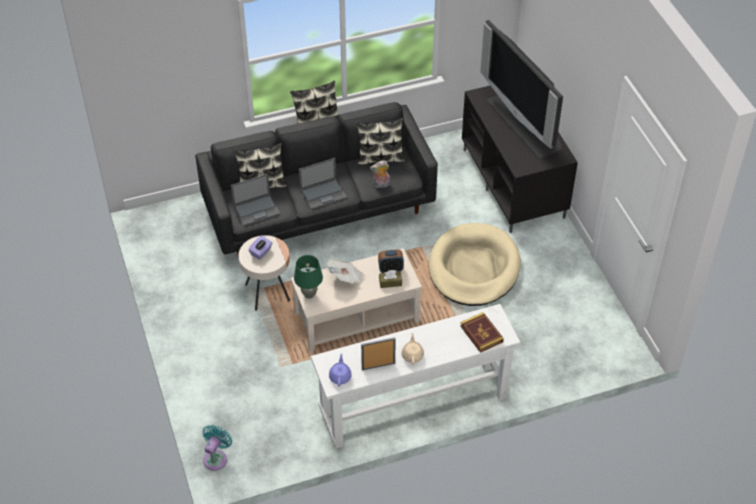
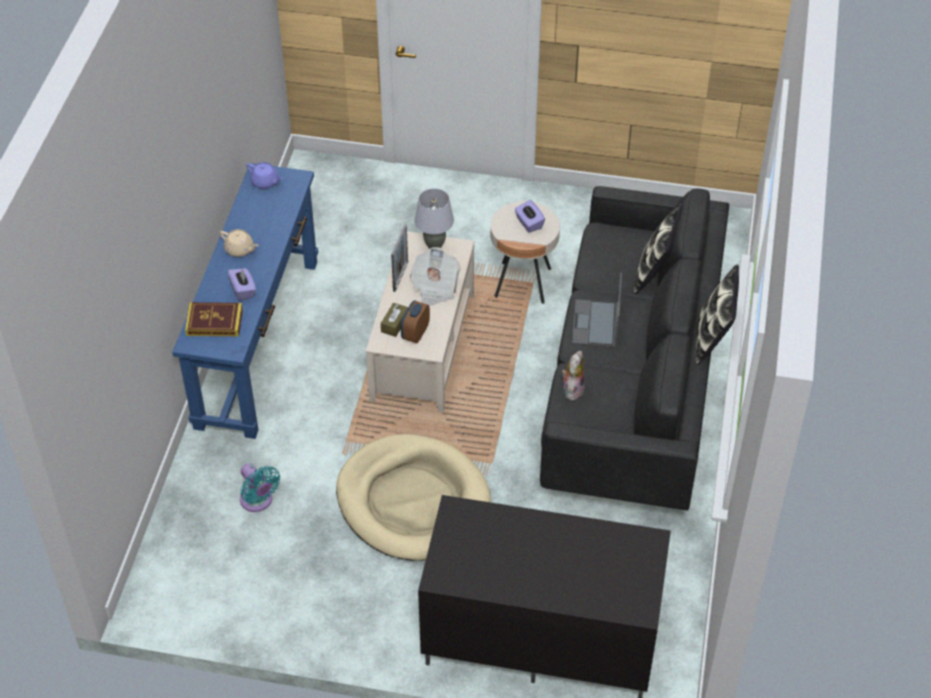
camera: 120 degrees right, 0 degrees up
turquoise fan [202,425,232,471] -> turquoise fan moved to [240,463,280,512]
laptop [231,174,280,226] -> none
green table lamp [294,255,323,299] -> grey table lamp [415,188,454,249]
white console table [311,304,521,449] -> blue console table [172,163,318,439]
pillow [356,118,405,165] -> none
picture frame [361,337,396,370] -> picture frame moved to [391,224,408,292]
television [480,20,563,159] -> none
none -> purple tissue box [227,267,256,301]

